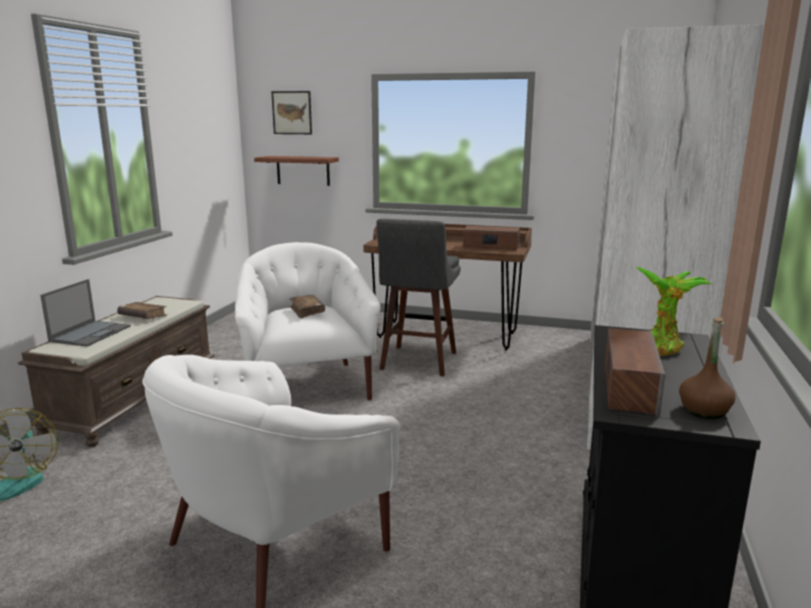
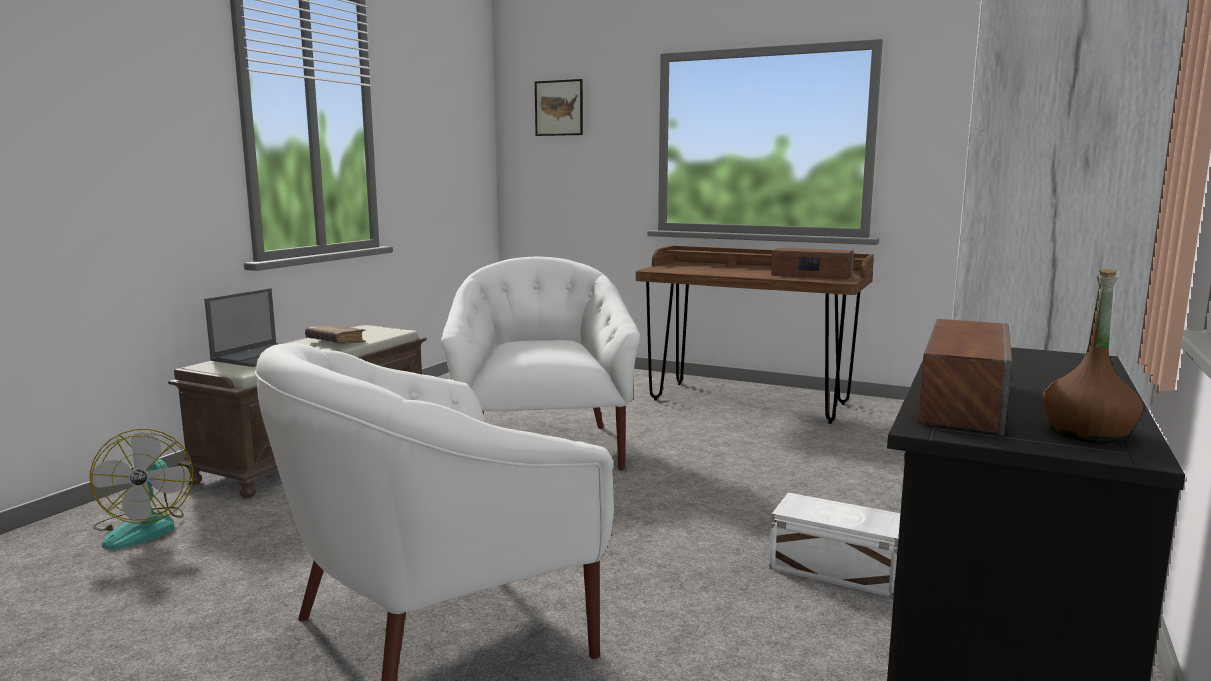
camera: 10 degrees right, 5 degrees down
brown shelf [254,156,339,186] -> none
brown book [289,295,325,318] -> none
grey stool [377,219,460,376] -> none
potted plant [636,267,712,356] -> none
none -> white storage box [769,493,900,598]

